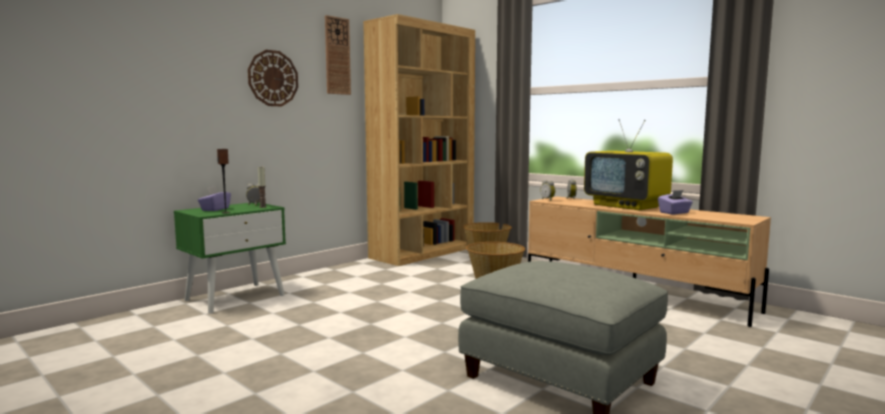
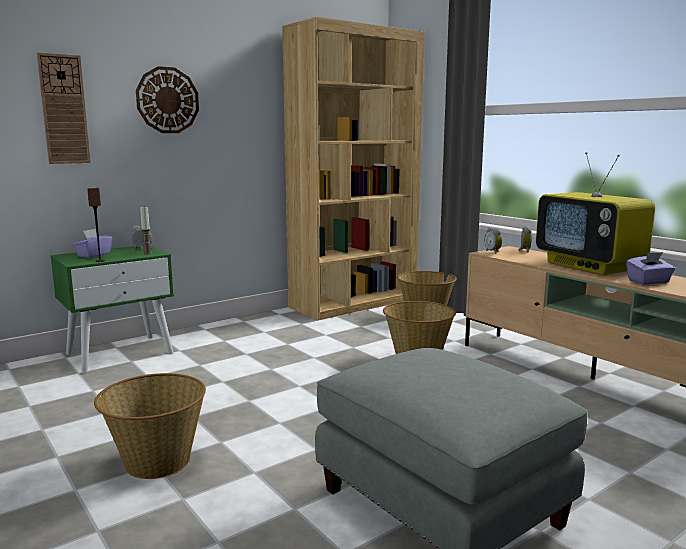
camera: 10 degrees right, 5 degrees up
wall clock [325,15,351,95] -> wall clock moved to [37,52,91,164]
none -> basket [94,373,206,479]

